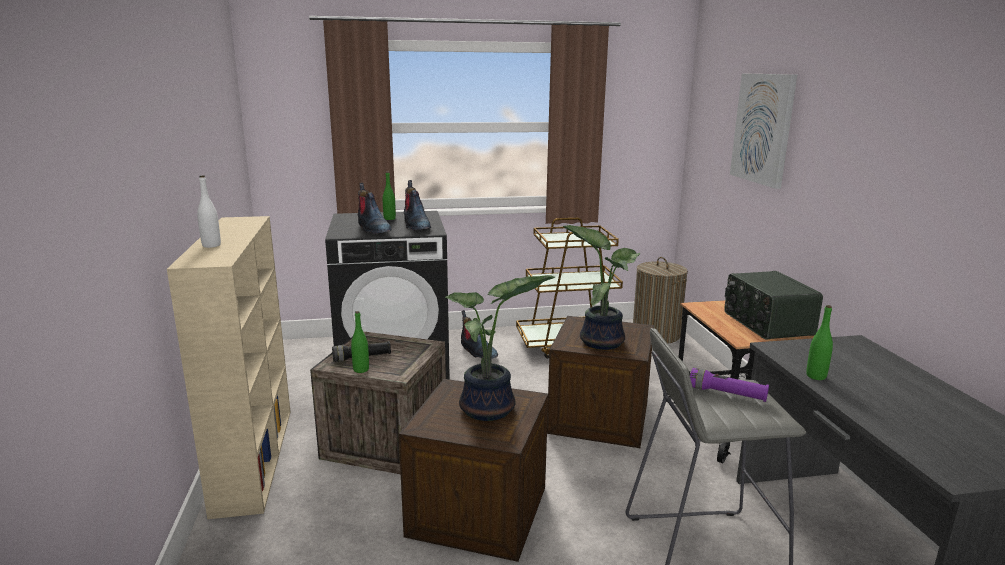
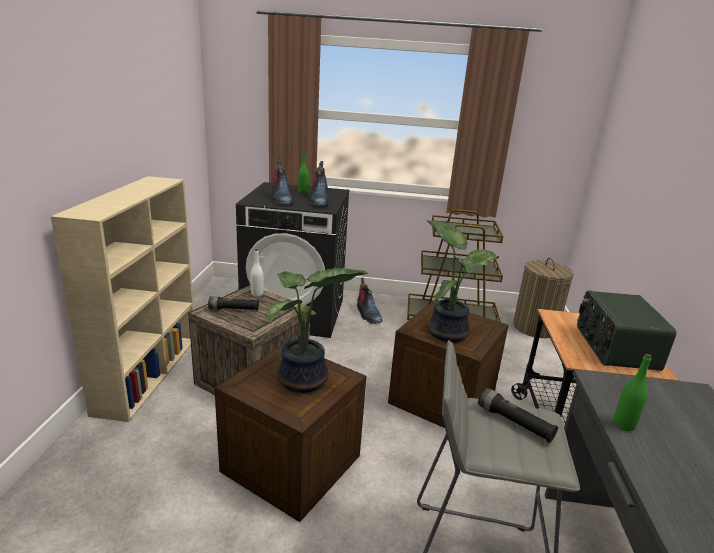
camera: 15 degrees right, 5 degrees up
white bottle [197,176,221,248] -> white bottle moved to [250,249,264,296]
green bottle [351,311,369,373] -> none
purple flashlight [690,368,769,402] -> black flashlight [478,388,558,443]
picture [730,74,797,189] -> none

